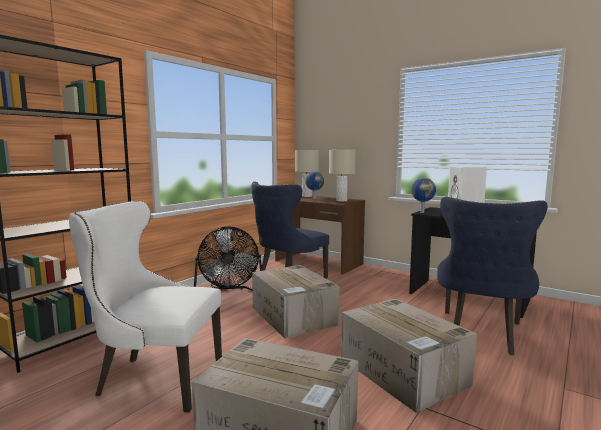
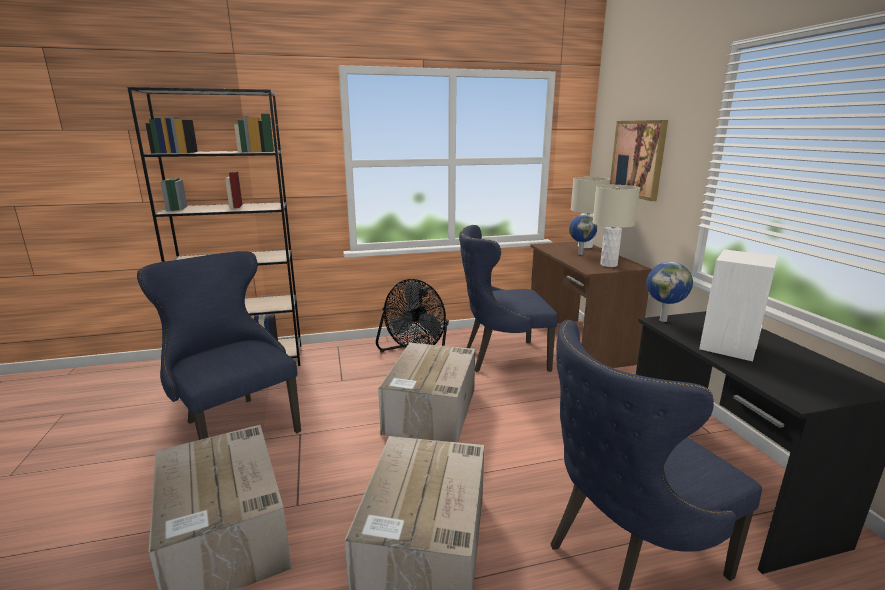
camera: 40 degrees right, 10 degrees up
white chair [69,201,222,412] -> blue chair [137,251,301,440]
none -> picture [610,120,668,201]

